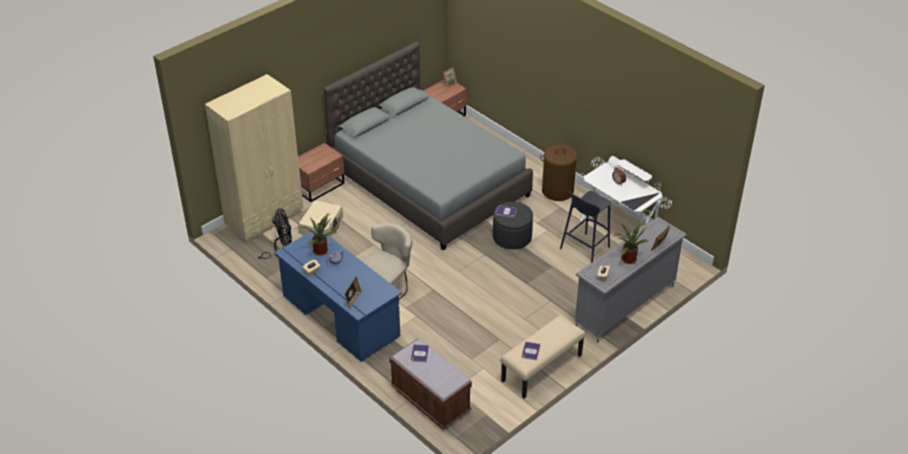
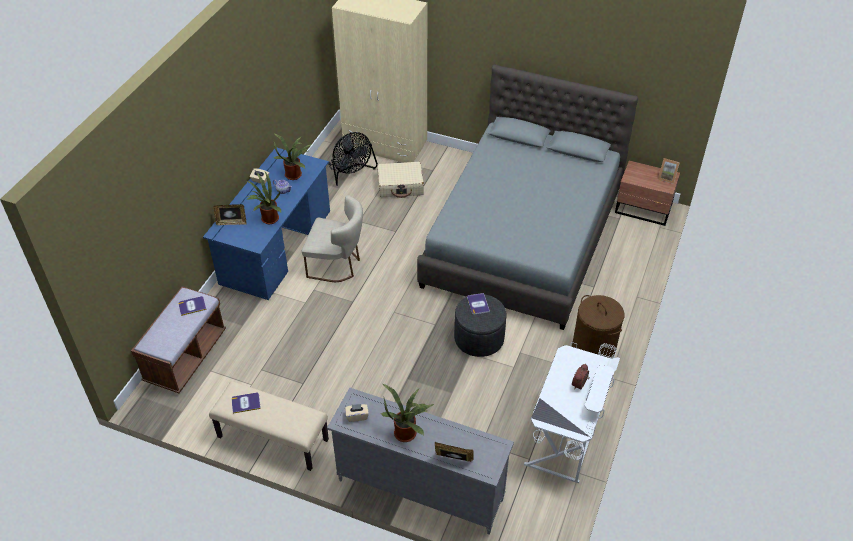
camera: 65 degrees right, 5 degrees up
brown nightstand [298,143,344,202] -> none
grey stool [560,191,612,263] -> none
none -> potted plant [247,172,281,224]

